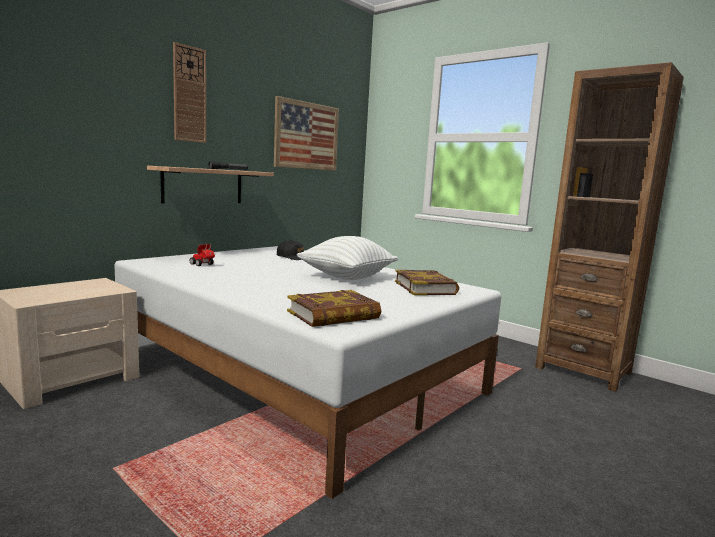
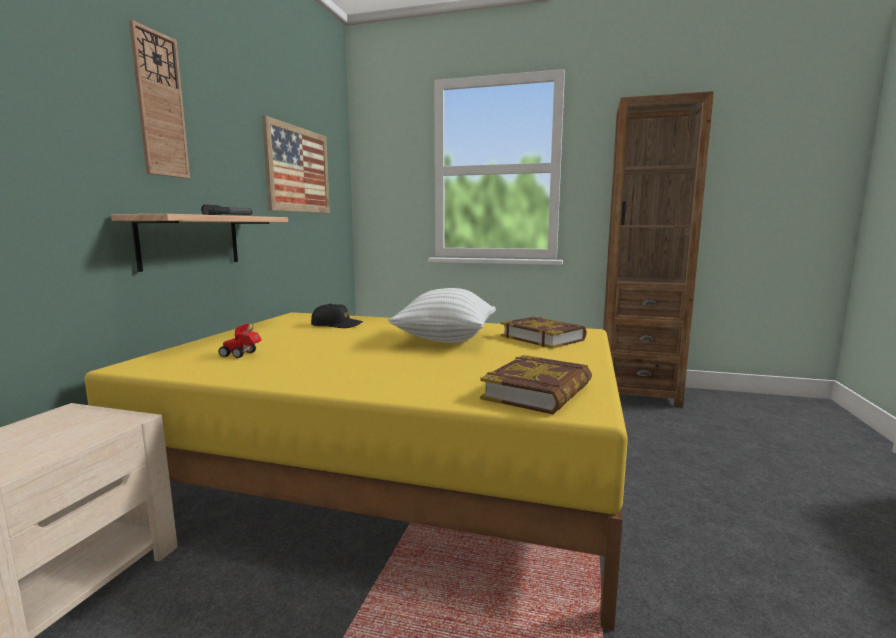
camera: 25 degrees left, 0 degrees up
white bed [114,246,501,499] -> yellow bed [85,312,628,631]

